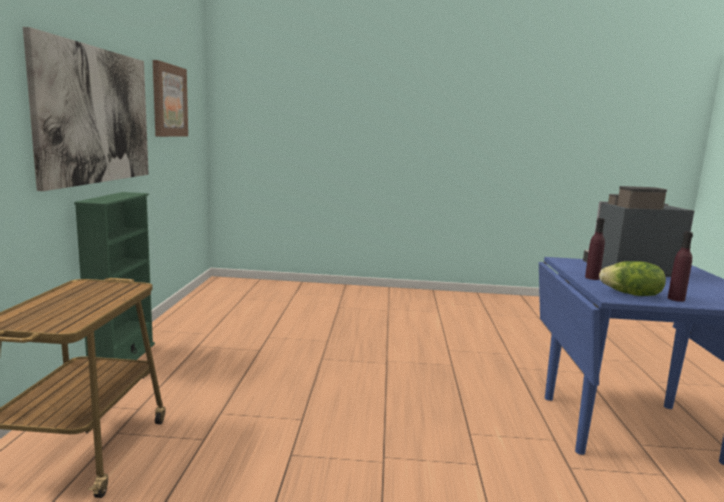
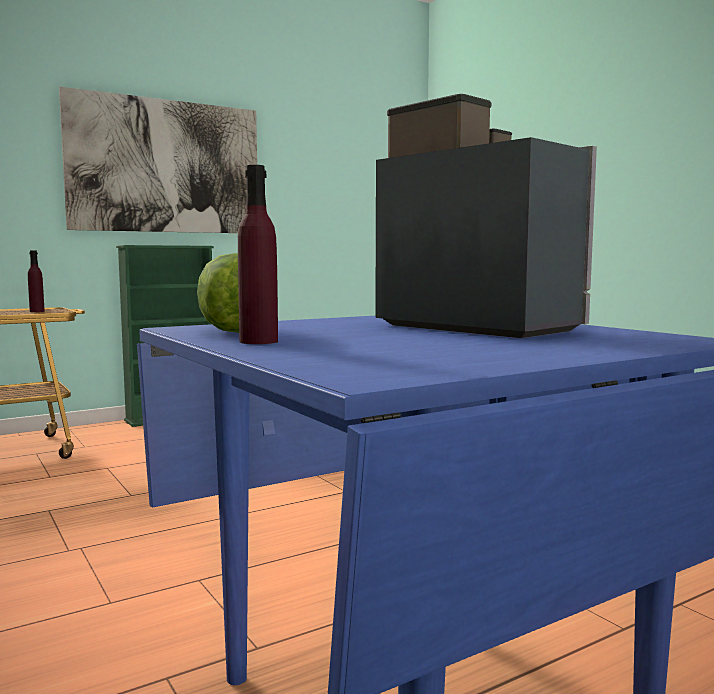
camera: 55 degrees right, 5 degrees down
picture [153,60,188,137] -> none
purple bottle [585,218,605,280] -> purple bottle moved to [28,250,45,312]

